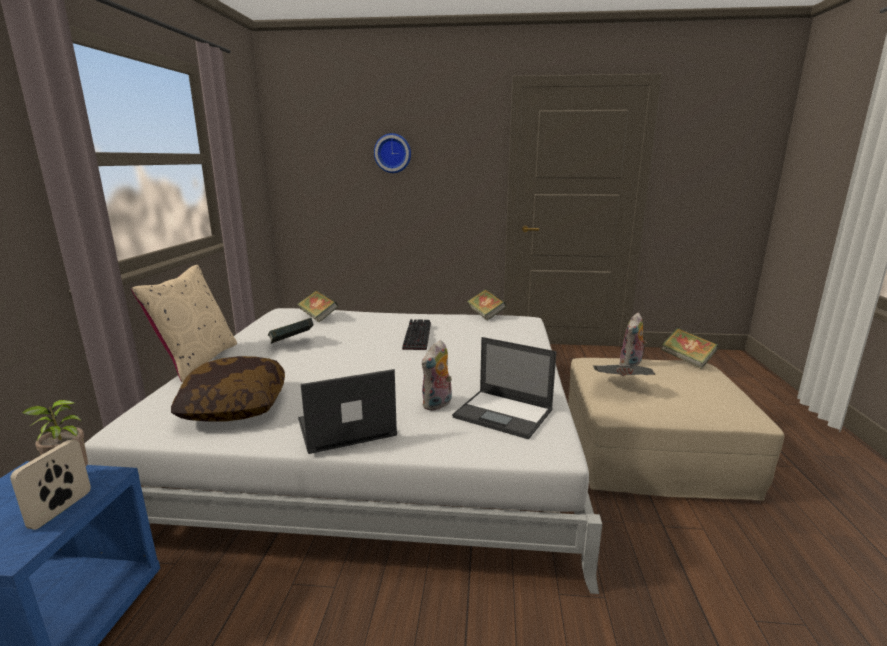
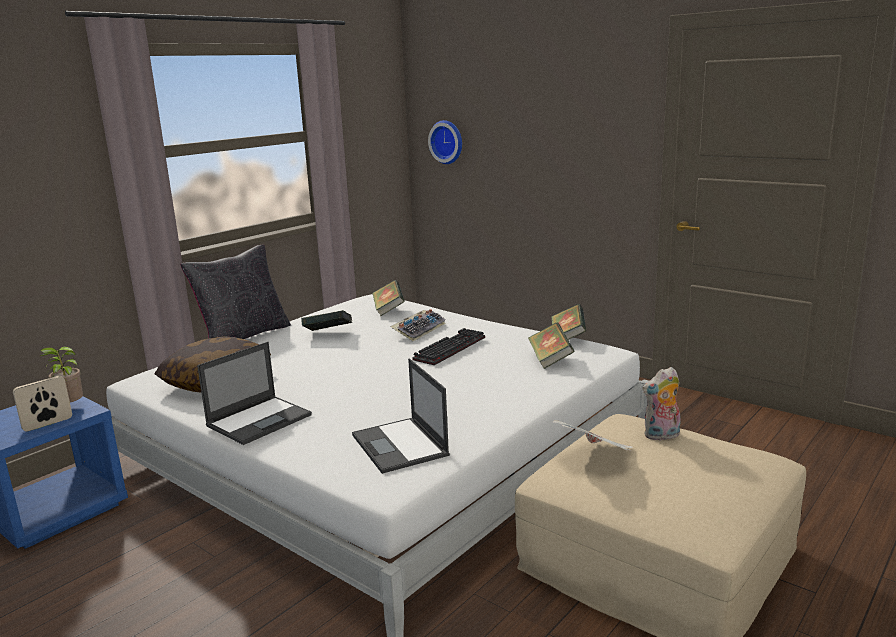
camera: 35 degrees right, 0 degrees up
beige pillow [131,265,237,382] -> black pillow [180,244,291,339]
laptop [298,369,397,454] -> laptop turned 120 degrees clockwise [197,342,312,445]
wall clock [374,133,411,173] -> wall clock moved to [428,120,462,164]
plush toy [422,340,452,411] -> none
book [661,328,718,369] -> book moved to [528,322,574,369]
none -> keyboard [390,309,446,341]

